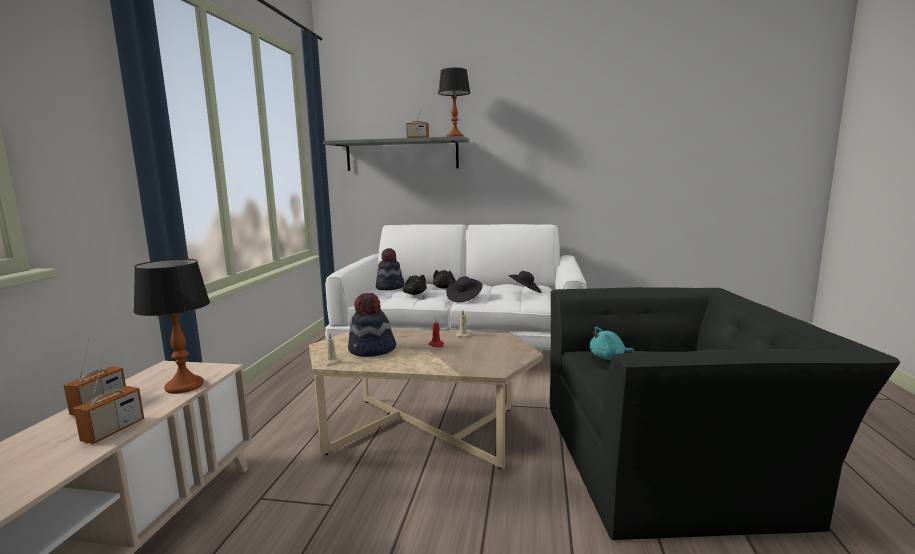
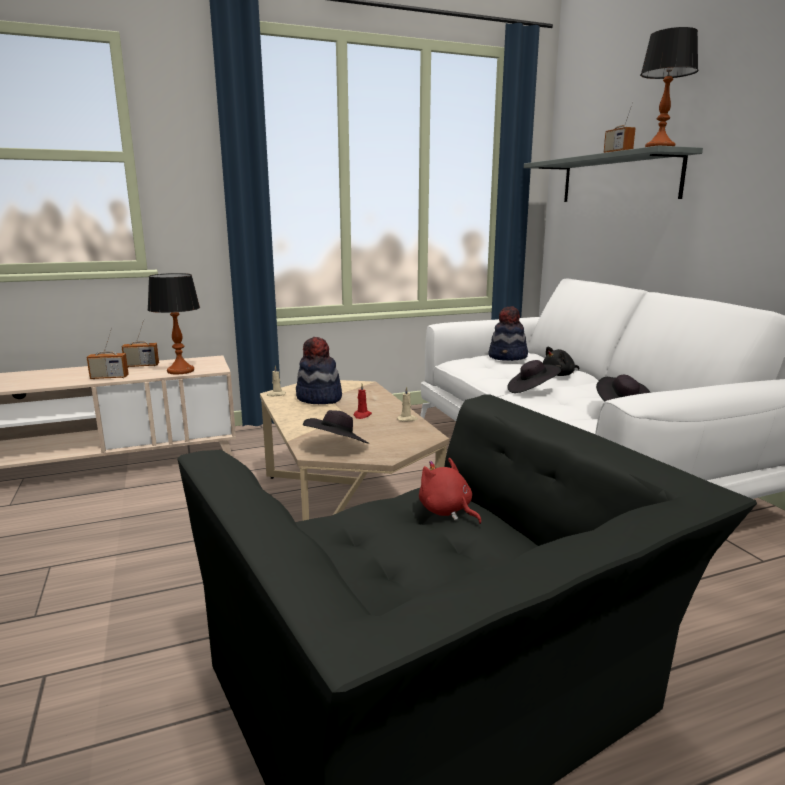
camera: 60 degrees right, 5 degrees up
black plush toy [403,275,427,295] -> none
turquoise plush toy [590,327,635,360] -> red plush toy [419,457,482,524]
none -> black hat [303,410,370,444]

